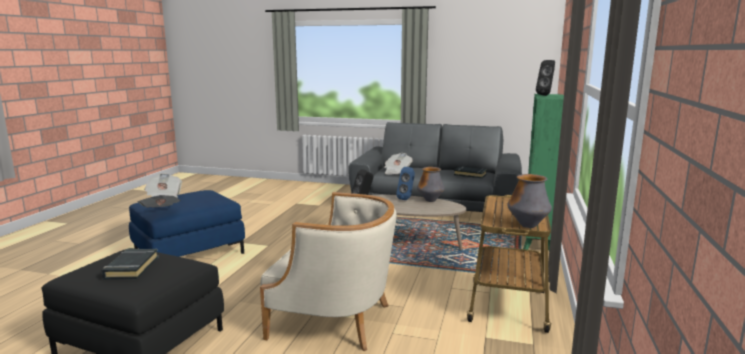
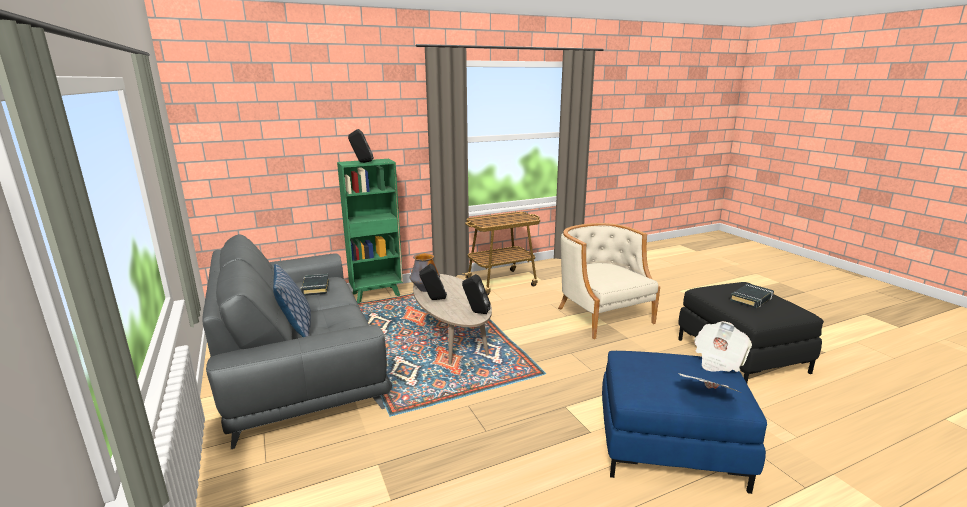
camera: 130 degrees left, 5 degrees up
newspaper [384,153,413,175] -> none
blue speaker [396,167,415,200] -> black speaker [419,263,447,300]
vase [507,174,552,228] -> none
none -> pillow [273,264,311,337]

